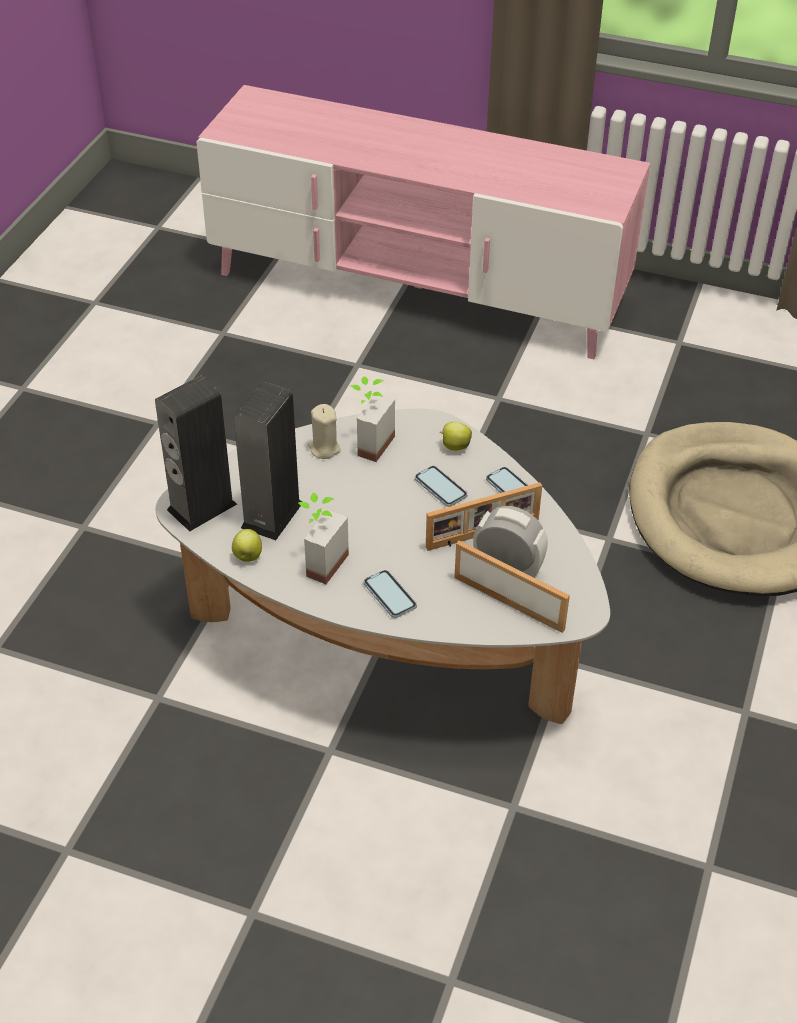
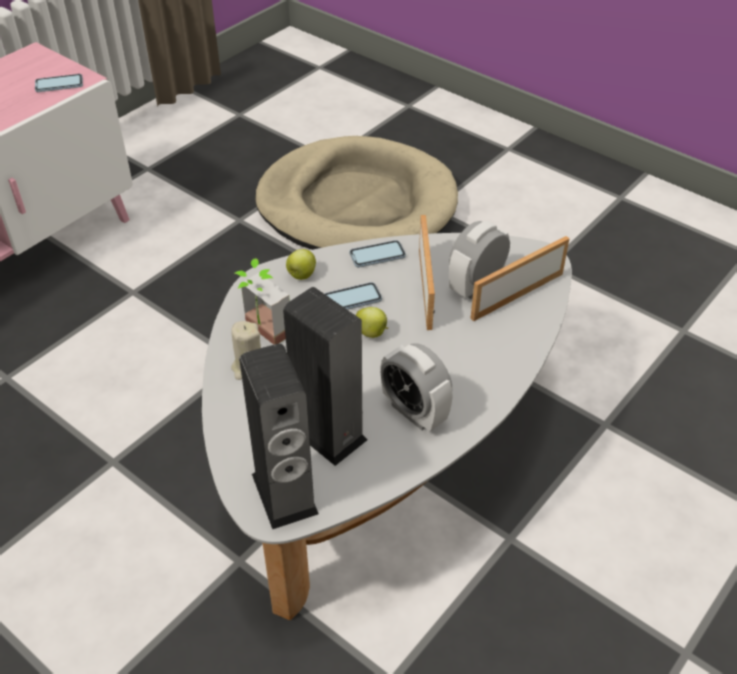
camera: 70 degrees left, 0 degrees up
apple [232,529,262,562] -> apple moved to [356,307,388,338]
potted plant [299,492,349,584] -> alarm clock [381,344,452,431]
phone [364,570,417,618] -> phone moved to [35,74,83,92]

